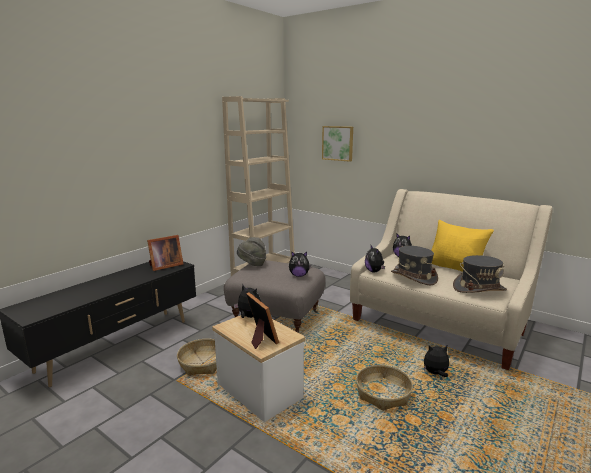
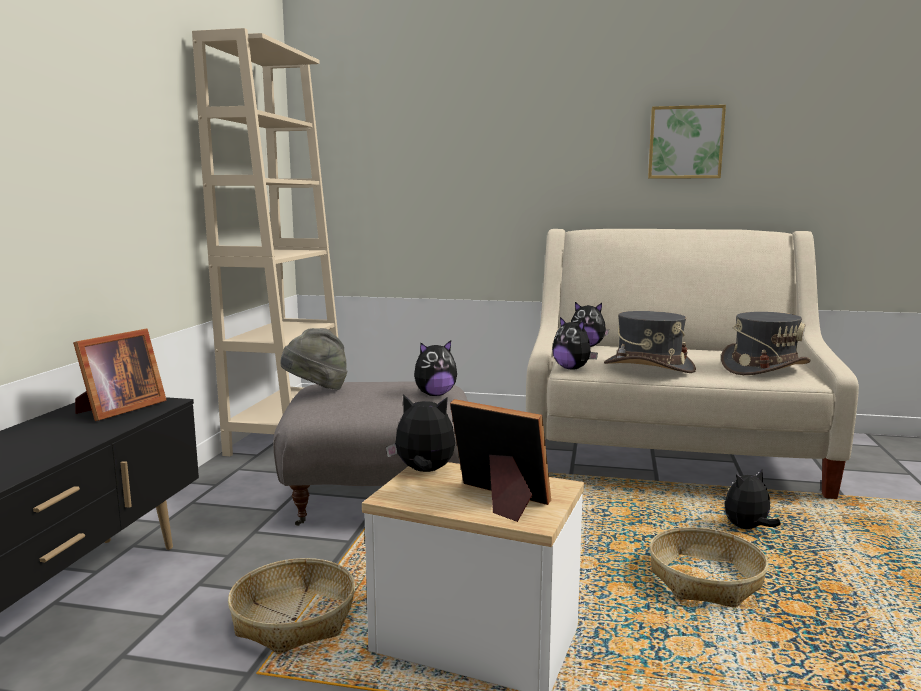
camera: 25 degrees left, 5 degrees down
picture [322,126,353,162] -> picture moved to [648,105,726,179]
yellow pillow [431,220,494,272] -> none

